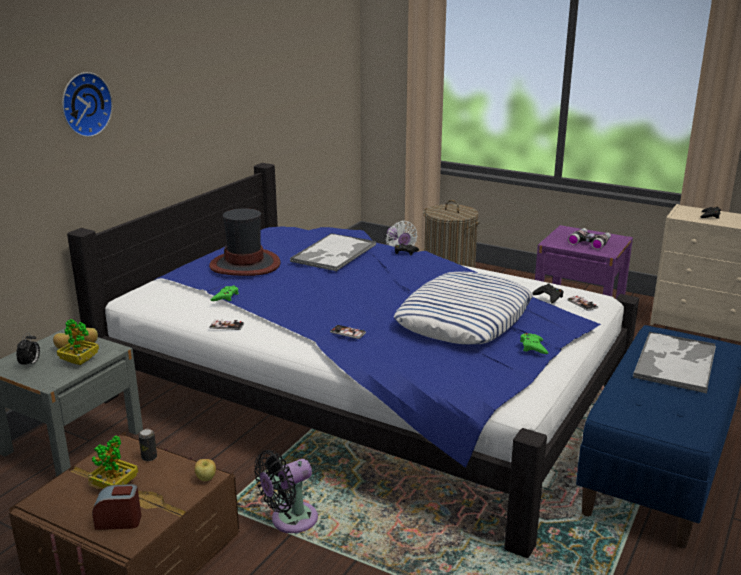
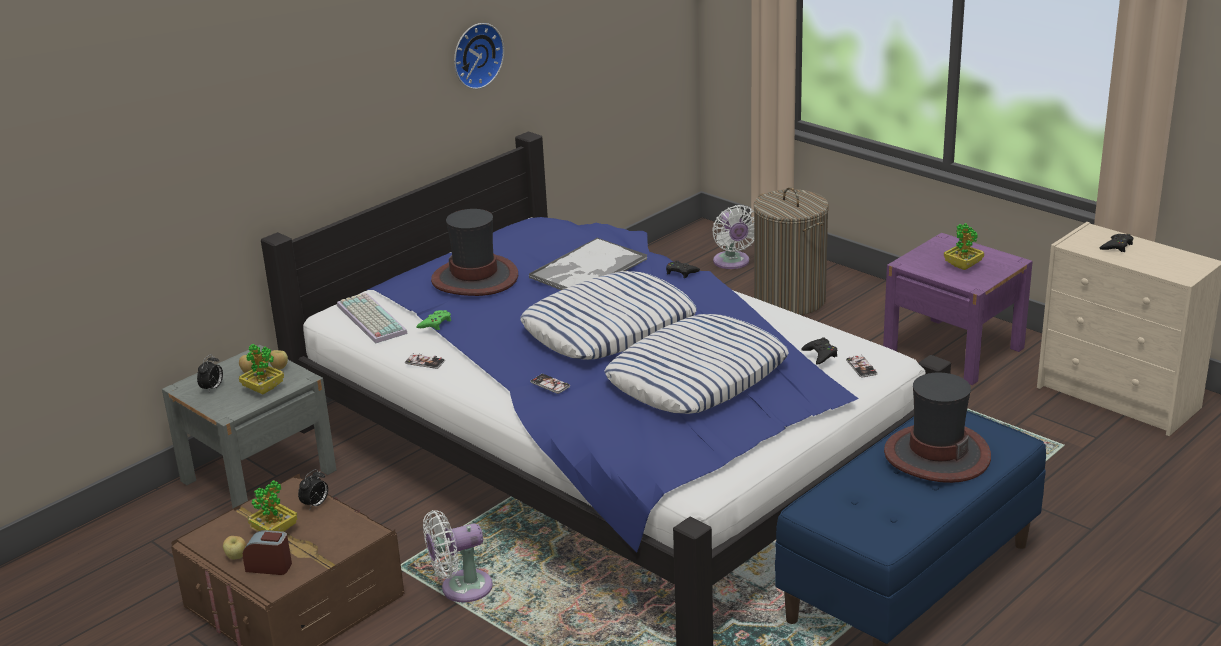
camera: 15 degrees right, 5 degrees up
wall clock [62,72,113,137] -> wall clock moved to [454,23,504,89]
can [138,429,157,461] -> alarm clock [298,469,328,509]
apple [195,459,216,481] -> apple moved to [223,536,246,560]
black fan [254,450,318,533] -> white fan [423,510,493,602]
green game controller [520,333,548,354] -> none
binoculars [568,228,611,250] -> potted plant [944,223,984,270]
tray [633,331,716,393] -> hat [884,372,991,483]
none -> keyboard [337,293,408,344]
none -> pillow [520,271,697,360]

